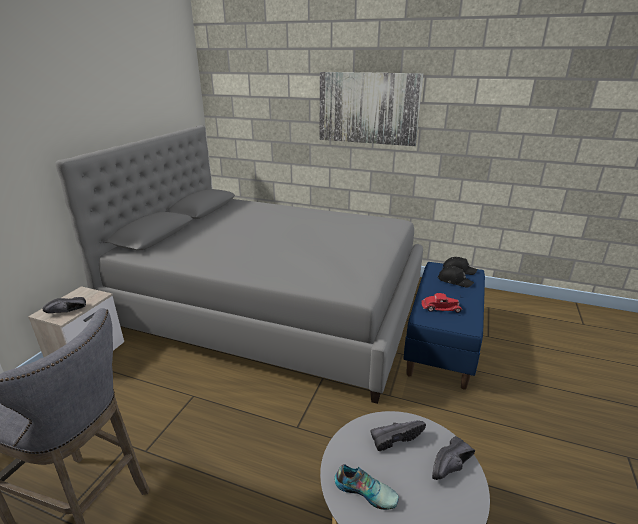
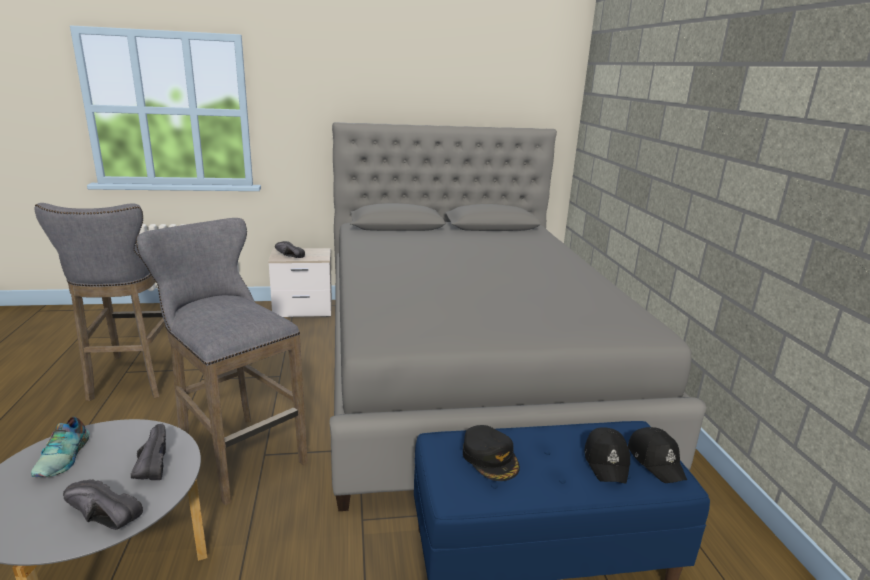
camera: 60 degrees right, 5 degrees down
picture [320,72,423,146] -> none
black shoe [371,420,426,451] -> black shoe turned 150 degrees counterclockwise [131,424,166,480]
red toy car [421,293,462,313] -> black cap [463,425,520,481]
none -> grey stool [136,218,308,506]

